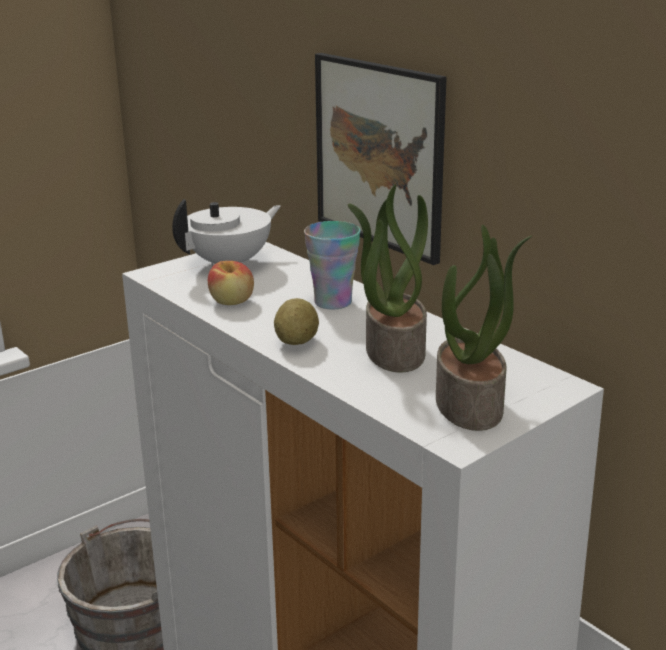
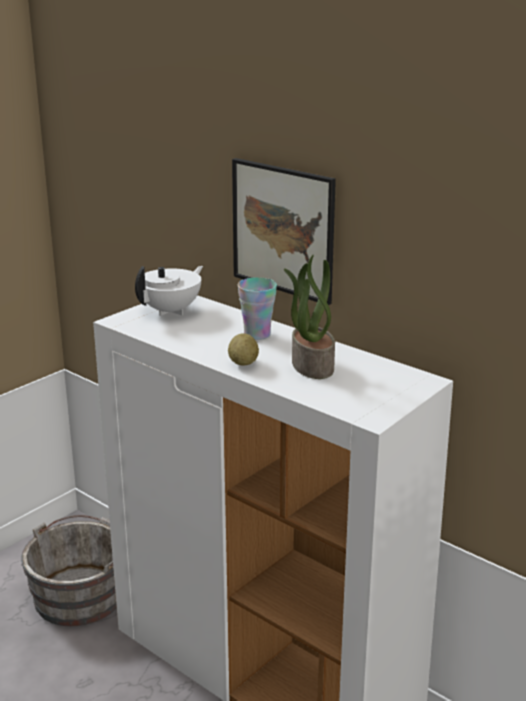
camera: 10 degrees left, 0 degrees up
apple [208,261,254,305] -> none
potted plant [436,225,532,431] -> none

